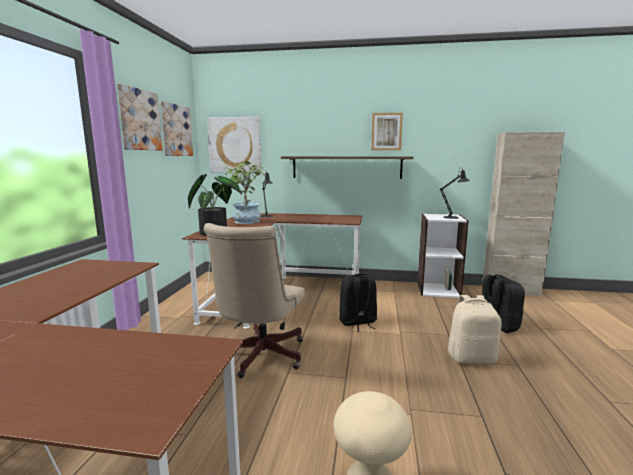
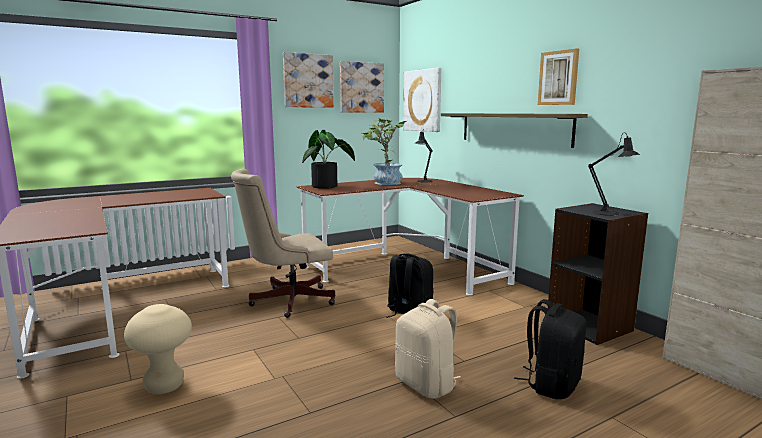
camera: 50 degrees right, 0 degrees up
white bookcase [417,214,468,298] -> black bookcase [548,203,648,345]

